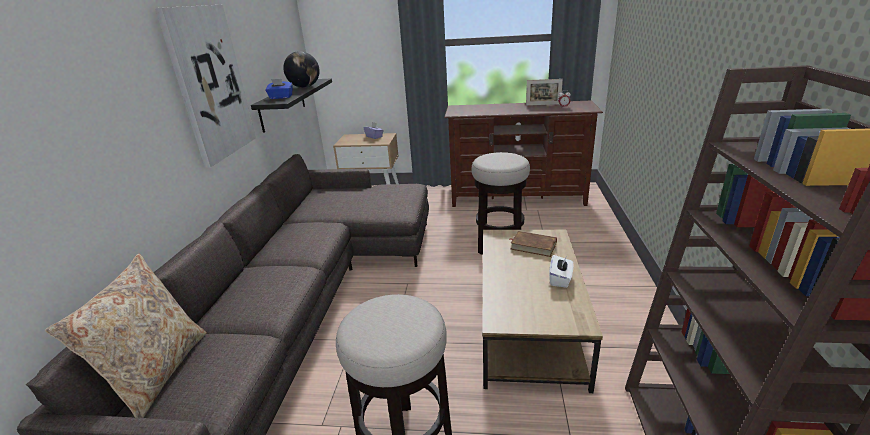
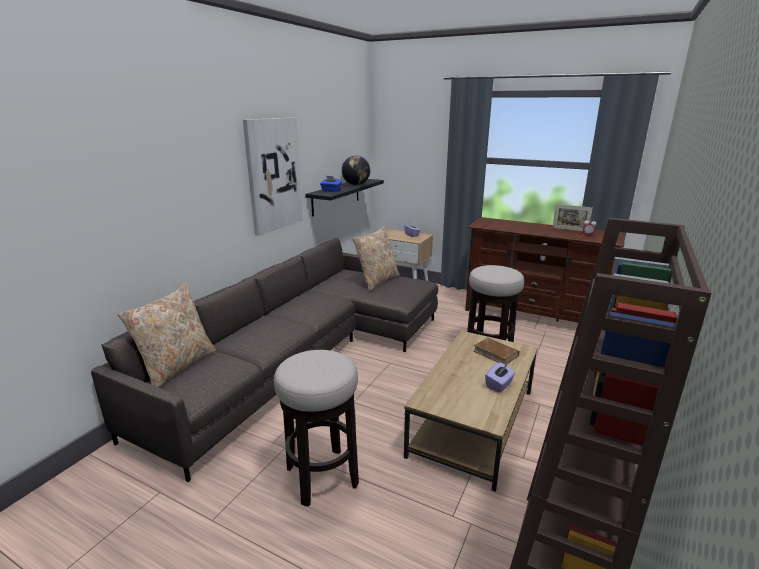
camera: 20 degrees right, 5 degrees down
white tissue box [549,255,573,288] -> purple tissue box [485,362,516,393]
none -> beige pillow [353,226,400,291]

